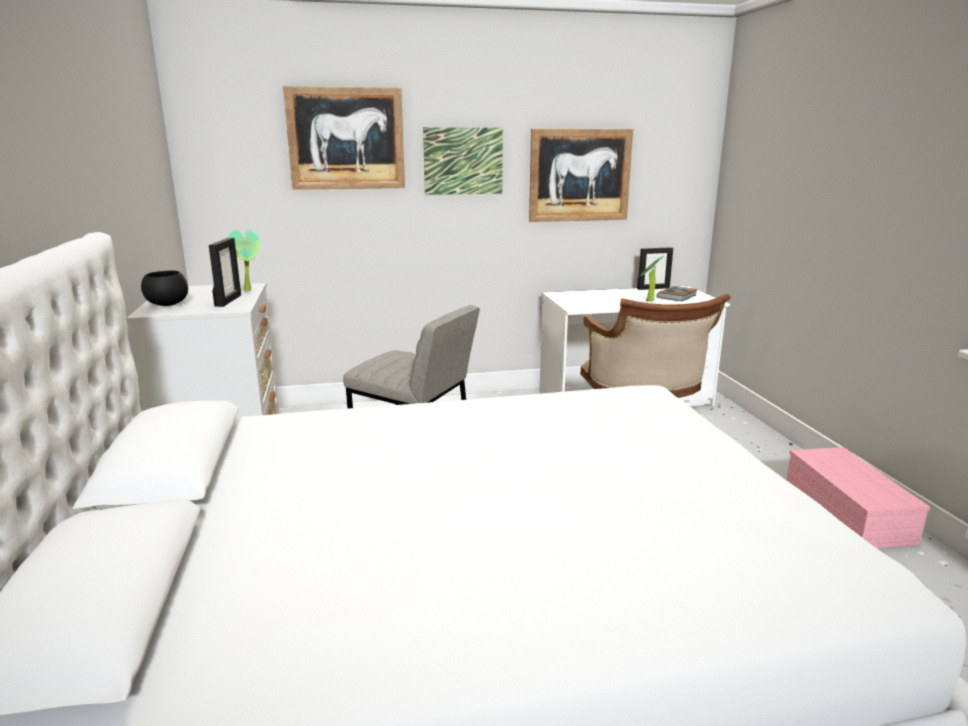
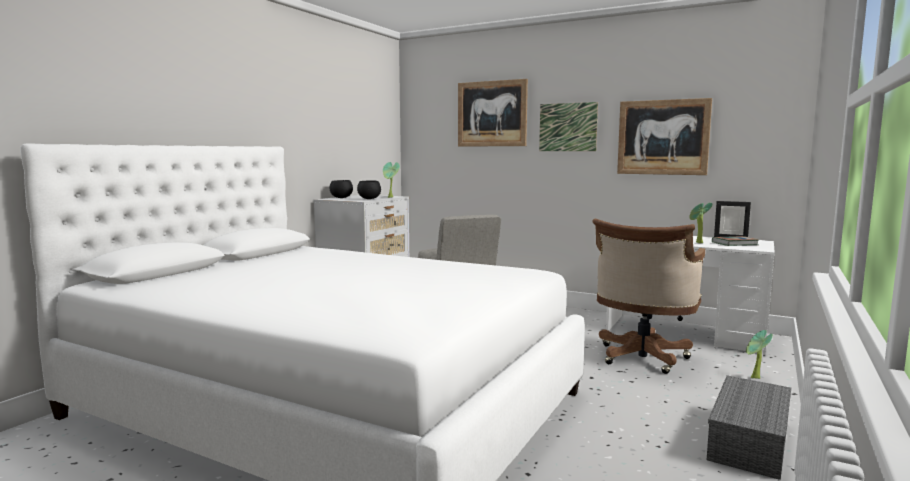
camera: 40 degrees right, 10 degrees down
picture frame [209,238,241,307] -> black bowl [357,181,381,199]
pink storage box [786,447,930,549] -> grey storage box [707,375,791,480]
none -> potted plant [746,330,773,379]

